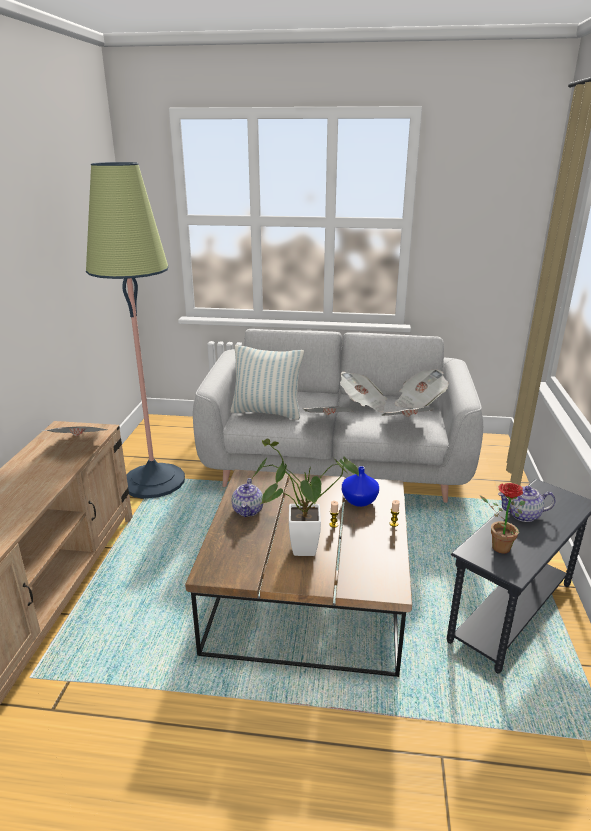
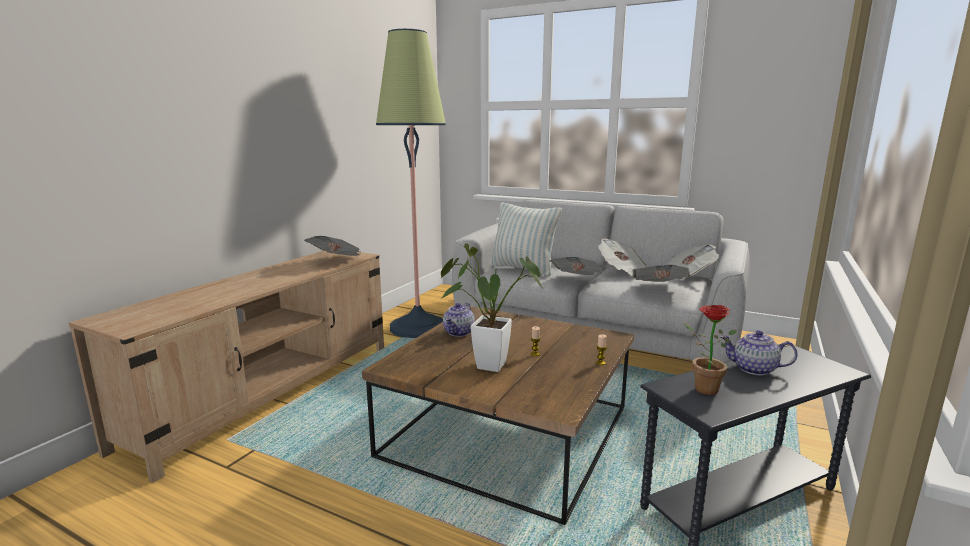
camera: 20 degrees right, 10 degrees down
blue vase [342,466,379,507] -> none

